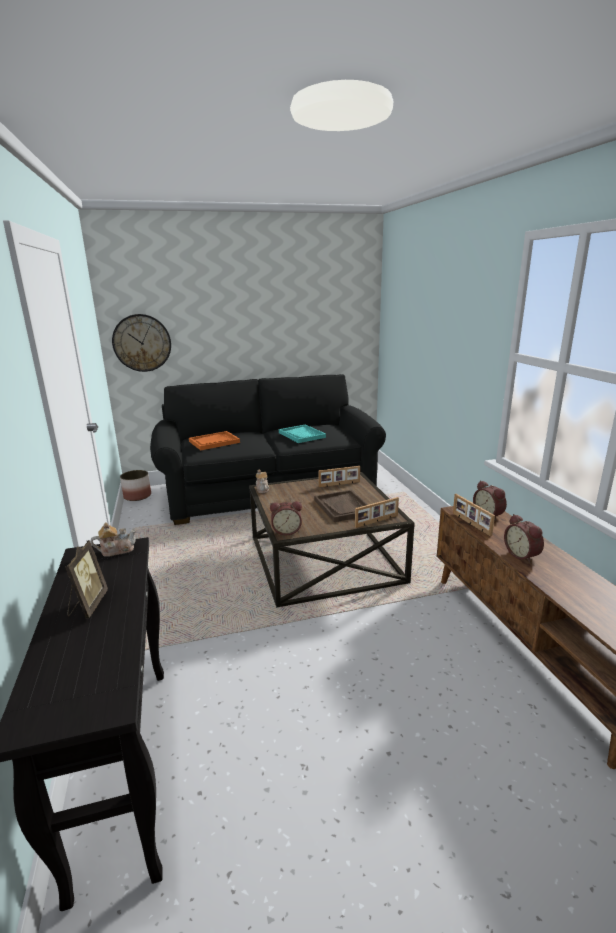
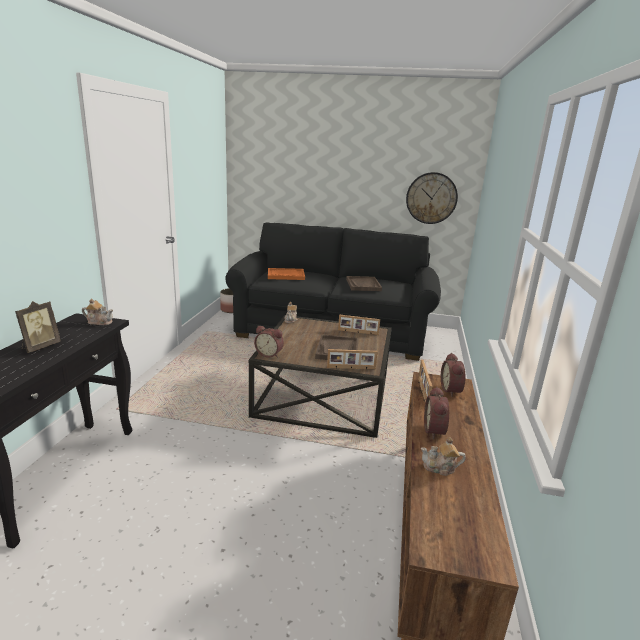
camera: 25 degrees right, 0 degrees up
wall clock [112,314,171,372] -> wall clock moved to [406,172,458,224]
turquoise tray [279,425,326,443] -> brown tray [346,276,382,291]
none -> teapot [421,437,466,476]

